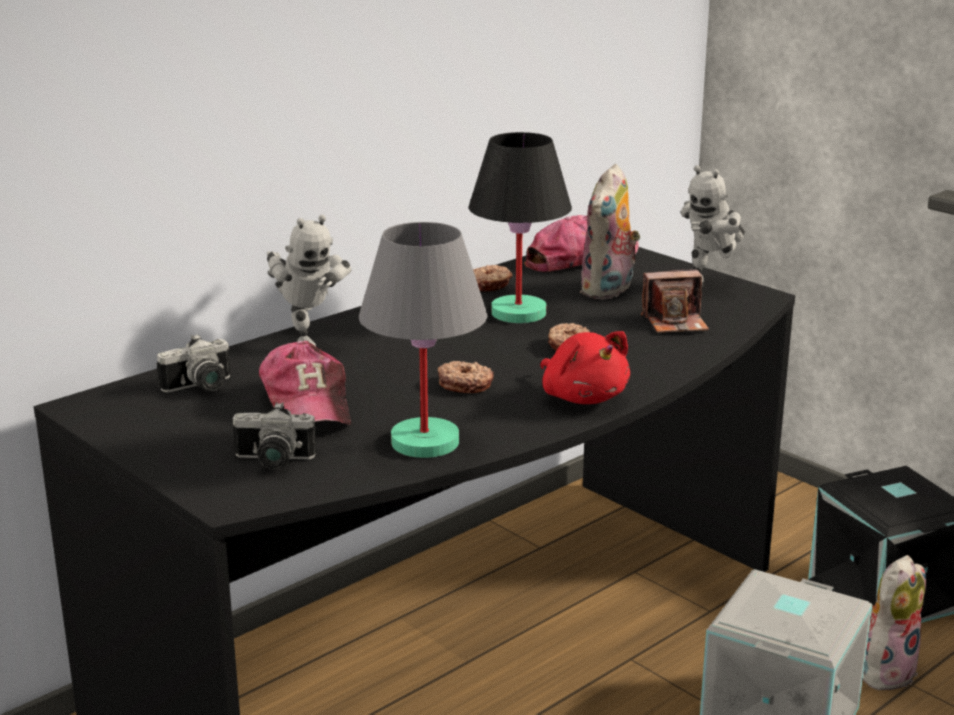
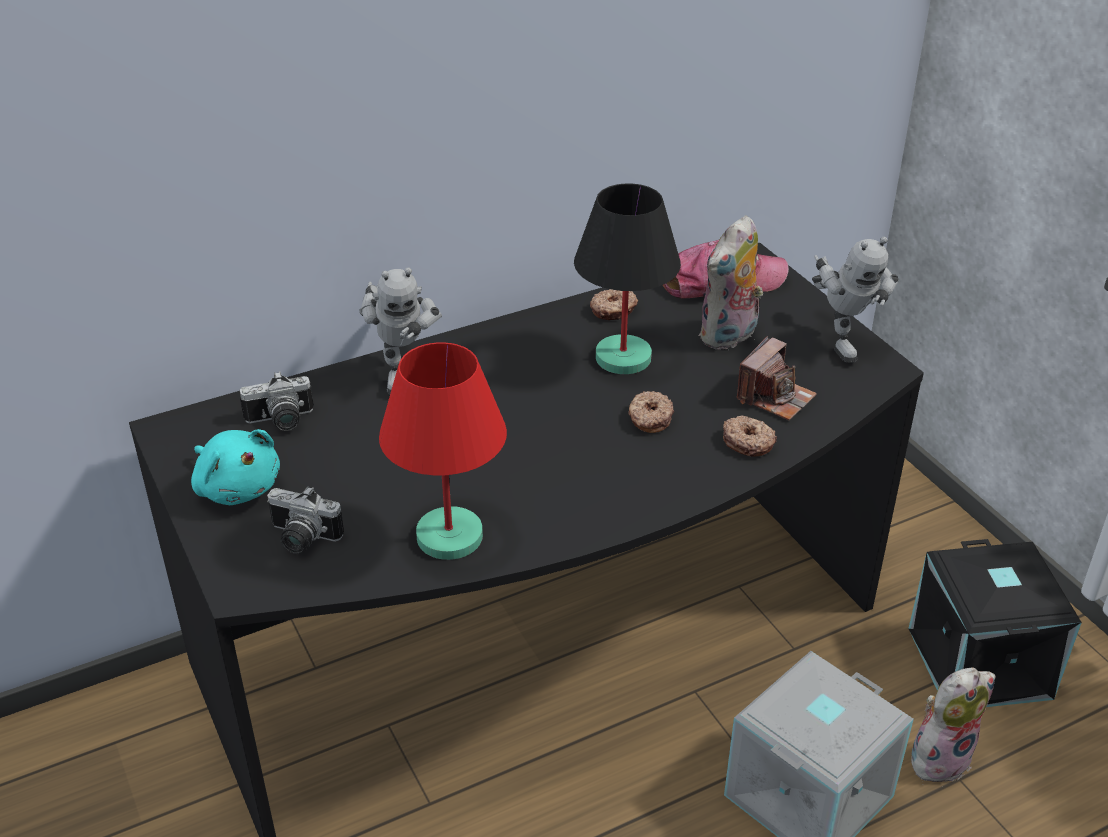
camera: 15 degrees right, 15 degrees up
cap [259,341,351,425] -> none
grey table lamp [359,222,488,458] -> red table lamp [379,342,507,560]
donut [438,361,494,393] -> donut moved to [723,415,777,457]
red plush toy [540,331,630,404] -> none
camera [641,269,709,333] -> camera turned 60 degrees counterclockwise [737,336,817,420]
toy robot [681,165,745,287] -> toy robot turned 75 degrees counterclockwise [812,237,899,363]
none -> turquoise plush toy [191,429,280,505]

